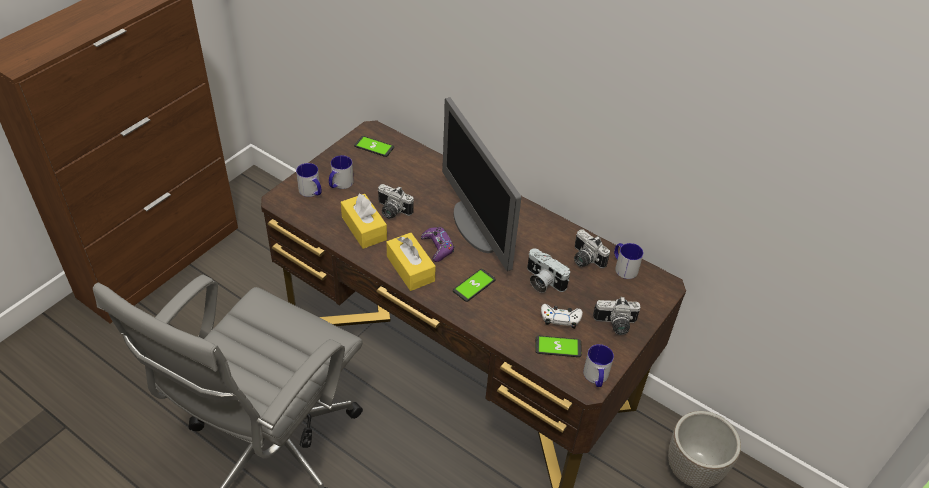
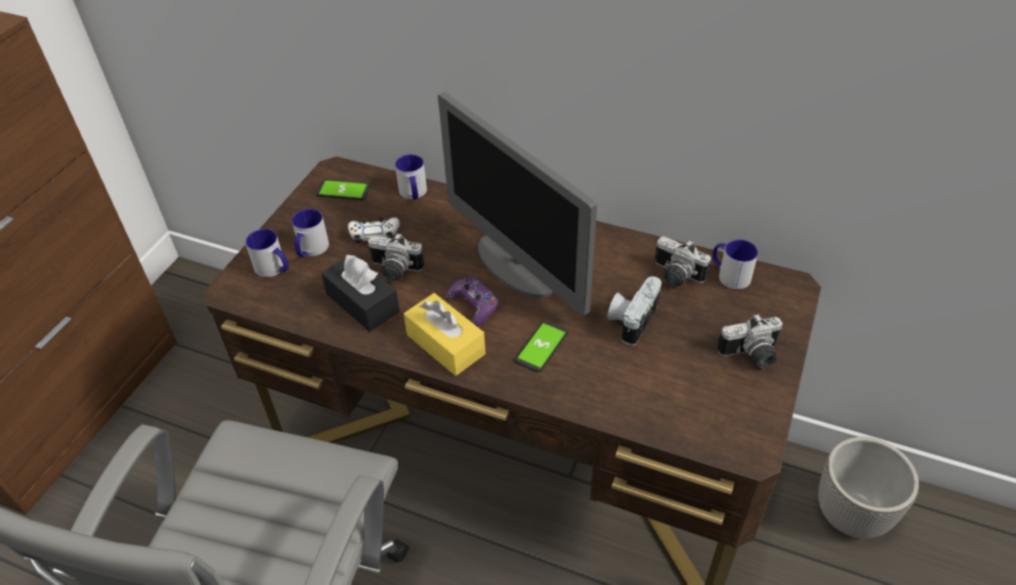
camera: 10 degrees left, 0 degrees up
yellow tissue box [341,194,387,249] -> black tissue box [321,254,400,331]
camera [527,248,570,293] -> camera turned 90 degrees clockwise [607,277,661,346]
phone [535,335,582,357] -> none
white game controller [541,304,583,329] -> white game controller moved to [348,217,400,244]
mug [583,344,614,387] -> mug moved to [395,154,427,199]

